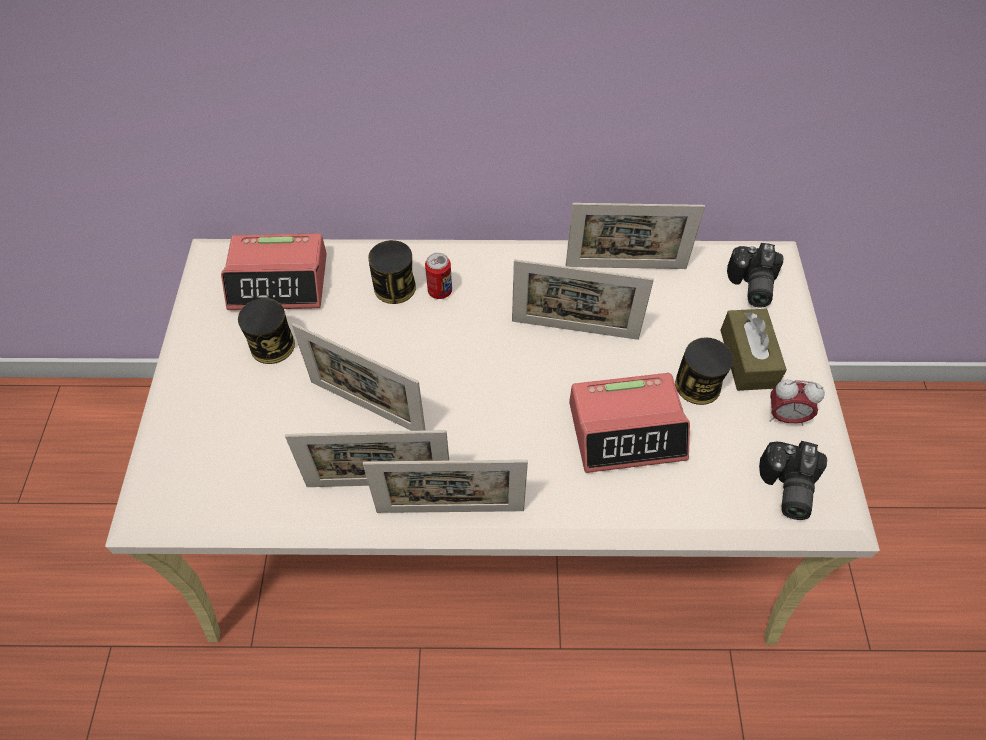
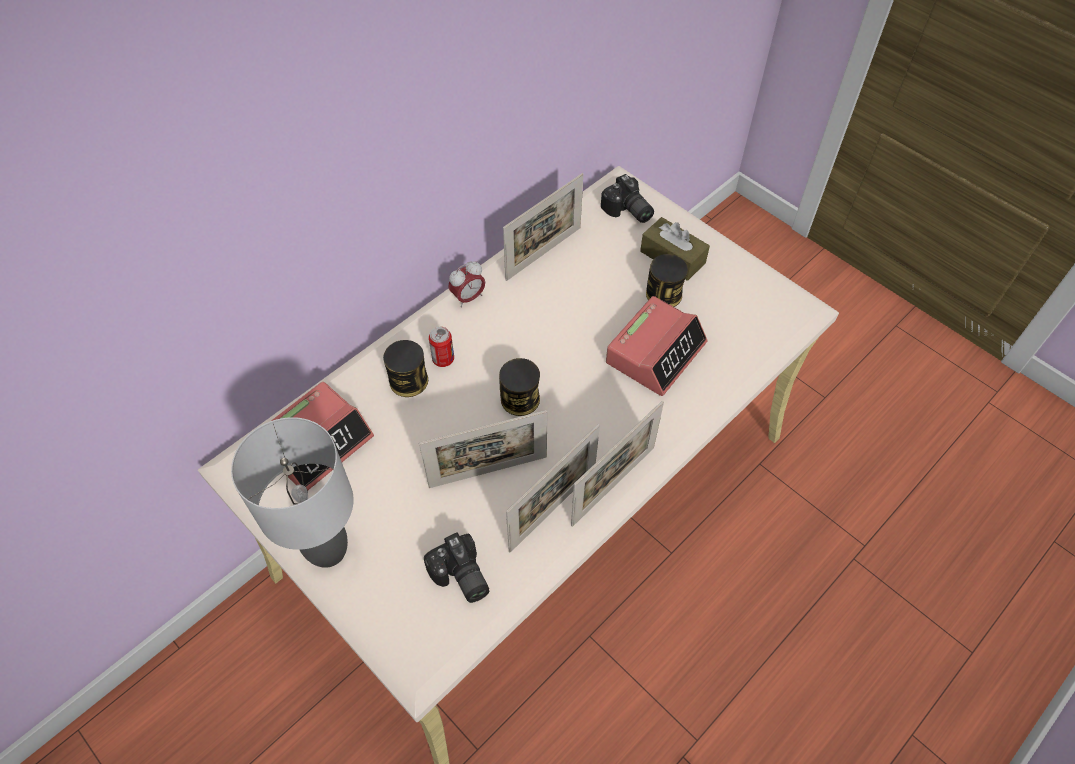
camera: 45 degrees left, 0 degrees up
can [238,298,295,364] -> can moved to [499,358,540,416]
picture frame [512,259,654,340] -> none
camera [759,441,827,520] -> camera moved to [424,532,489,603]
alarm clock [769,380,825,426] -> alarm clock moved to [448,261,485,307]
none -> grey table lamp [231,417,354,568]

